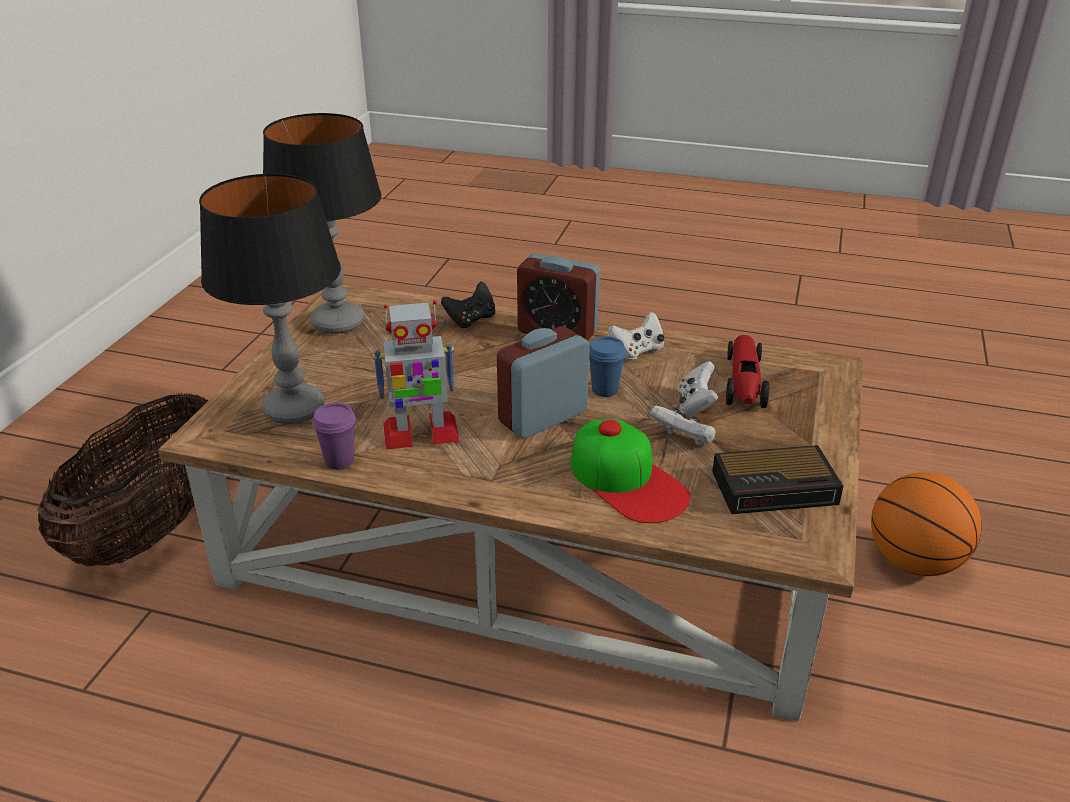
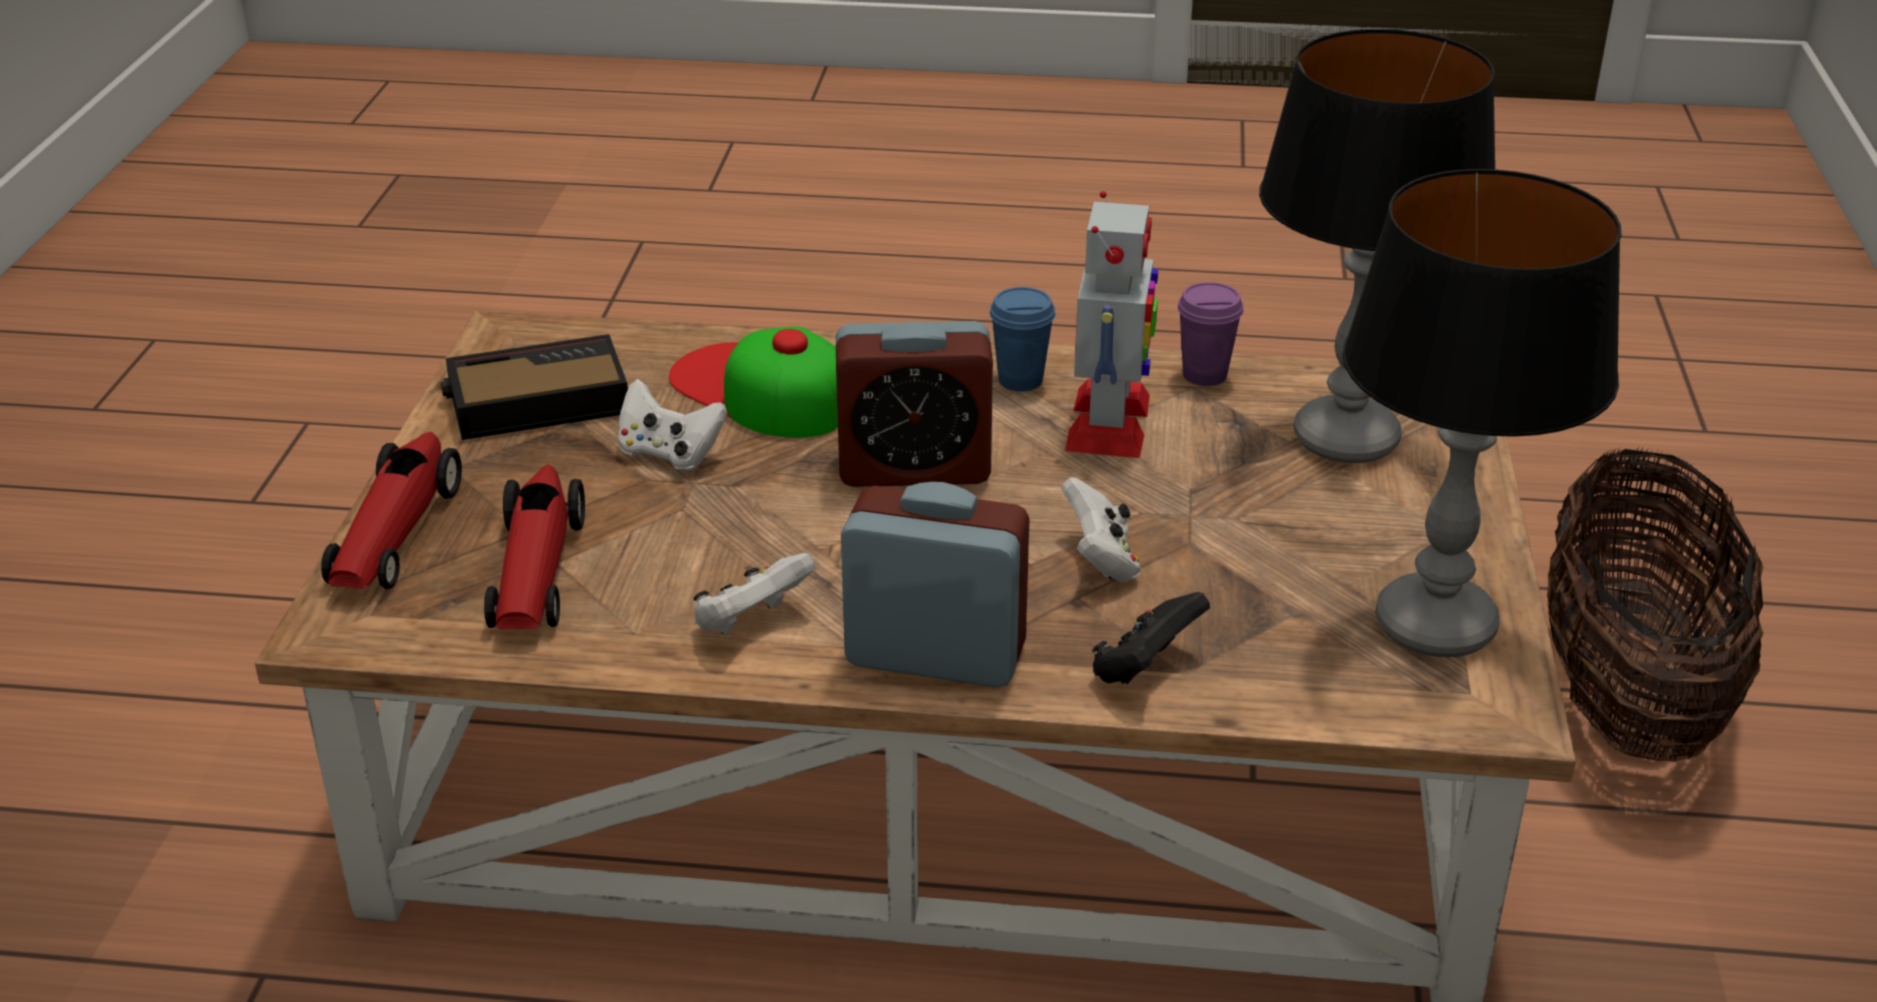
camera: 170 degrees right, 0 degrees up
toy robot [373,300,460,449] -> toy robot turned 120 degrees clockwise [1065,191,1158,458]
alarm clock [497,326,590,438] -> alarm clock turned 45 degrees clockwise [836,321,993,487]
blue cup [589,336,626,397] -> blue cup moved to [989,287,1056,391]
white game controller [678,361,718,416] -> white game controller moved to [1061,477,1141,582]
basketball [871,472,982,576] -> none
none -> toy car [321,432,462,589]

